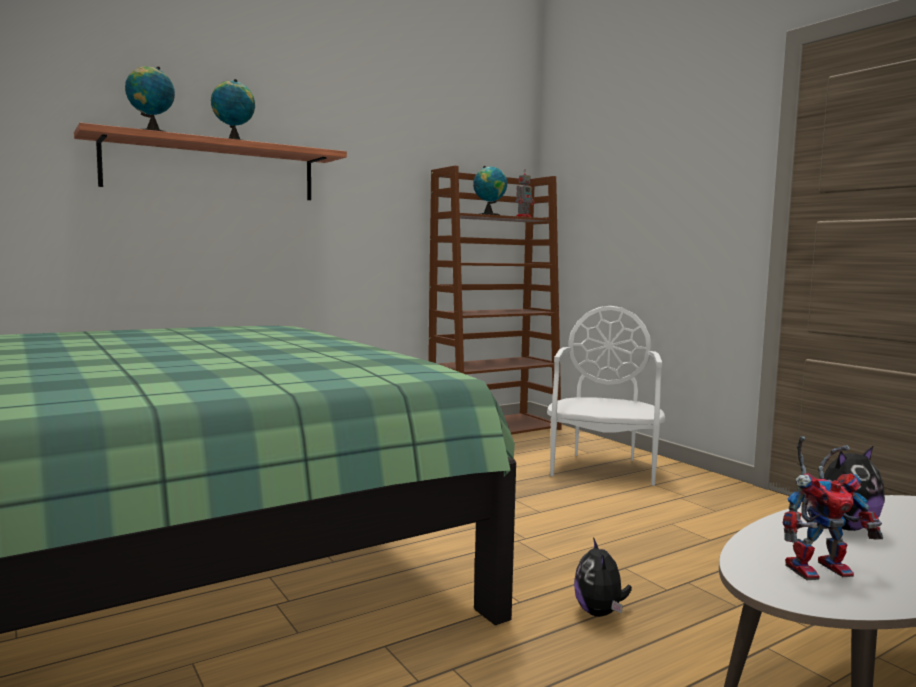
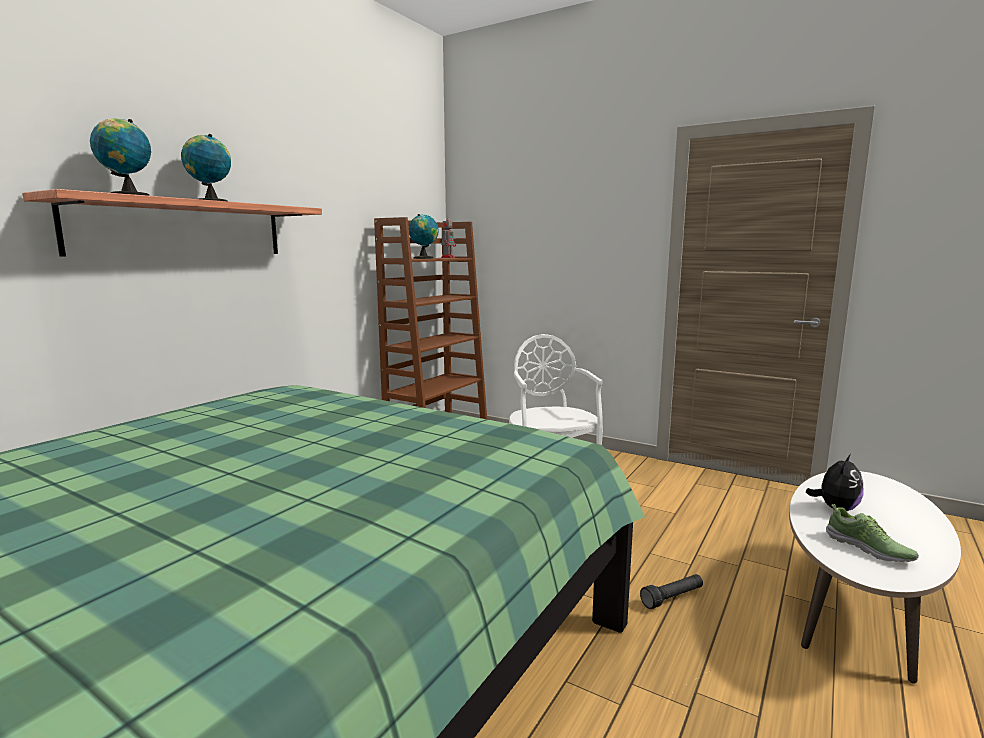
camera: 25 degrees left, 5 degrees up
plush toy [574,537,632,617] -> black flashlight [640,574,703,609]
toy robot [783,436,883,580] -> shoe [826,504,919,562]

